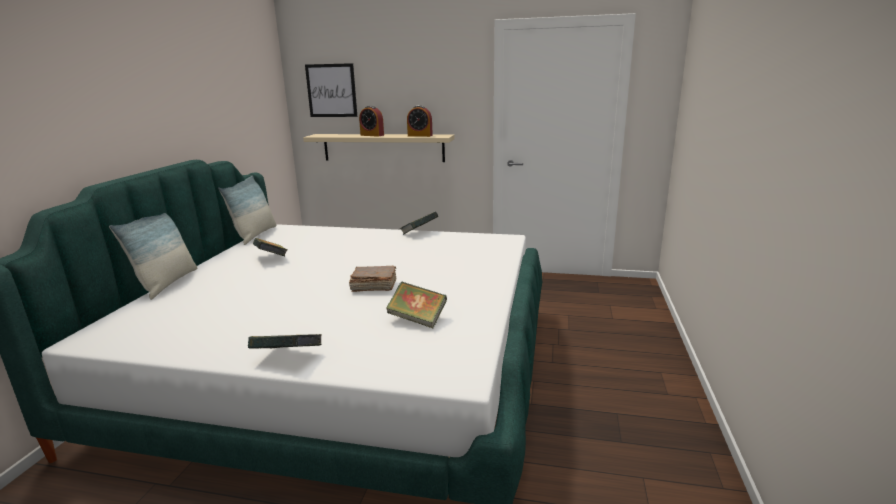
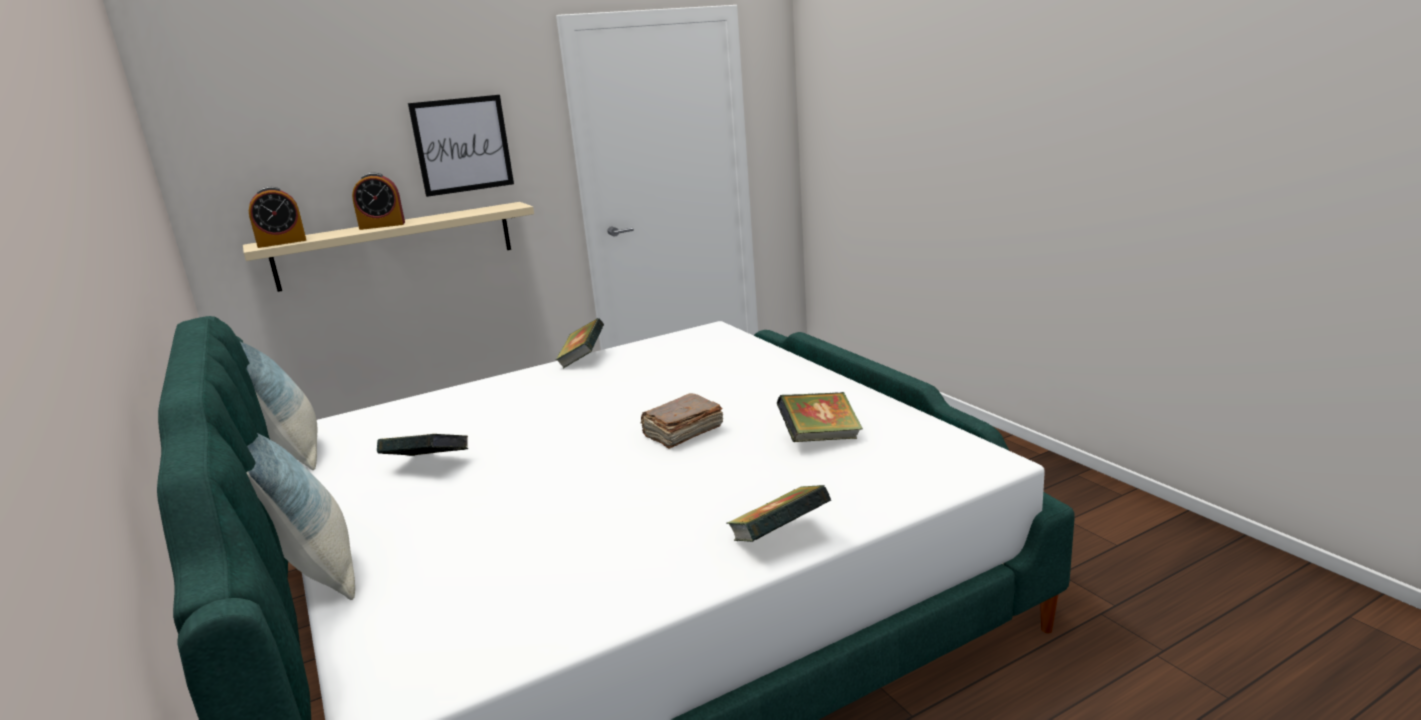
camera: 40 degrees left, 0 degrees up
picture [305,63,357,117] -> picture moved to [408,95,514,197]
alarm clock [407,105,433,137] -> alarm clock moved to [249,187,306,248]

